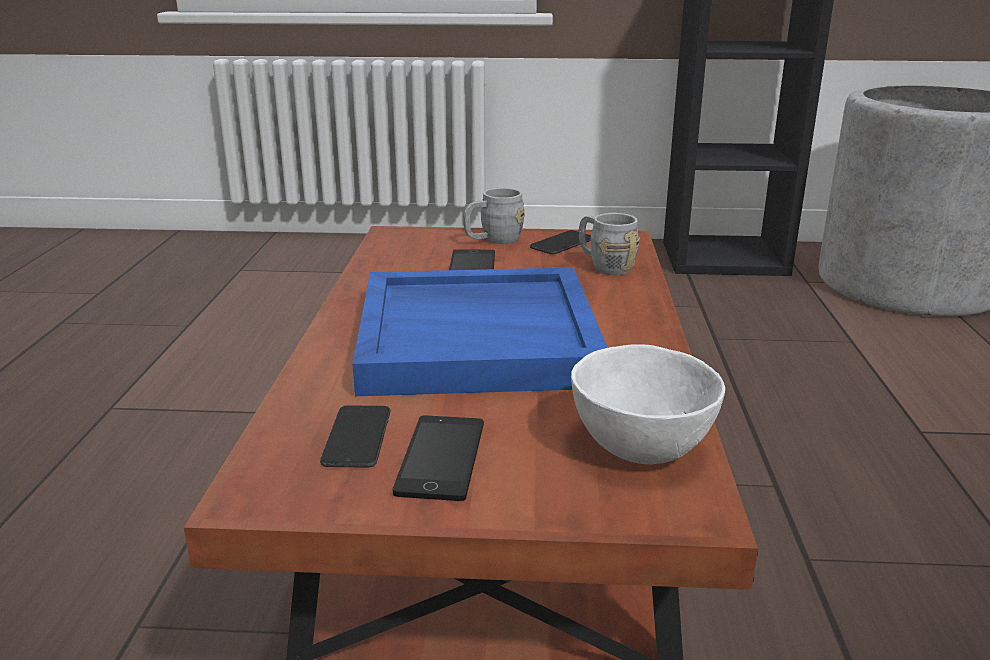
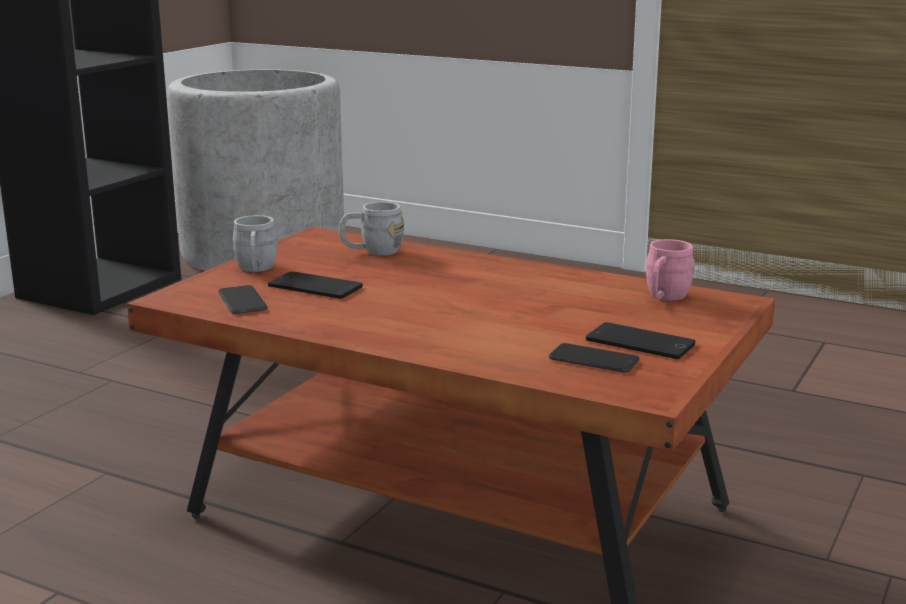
camera: 65 degrees left, 5 degrees down
blue tray [353,267,608,396] -> none
phone [530,230,591,254] -> phone moved to [218,285,268,314]
white bowl [571,344,725,464] -> pink mug [646,239,695,301]

